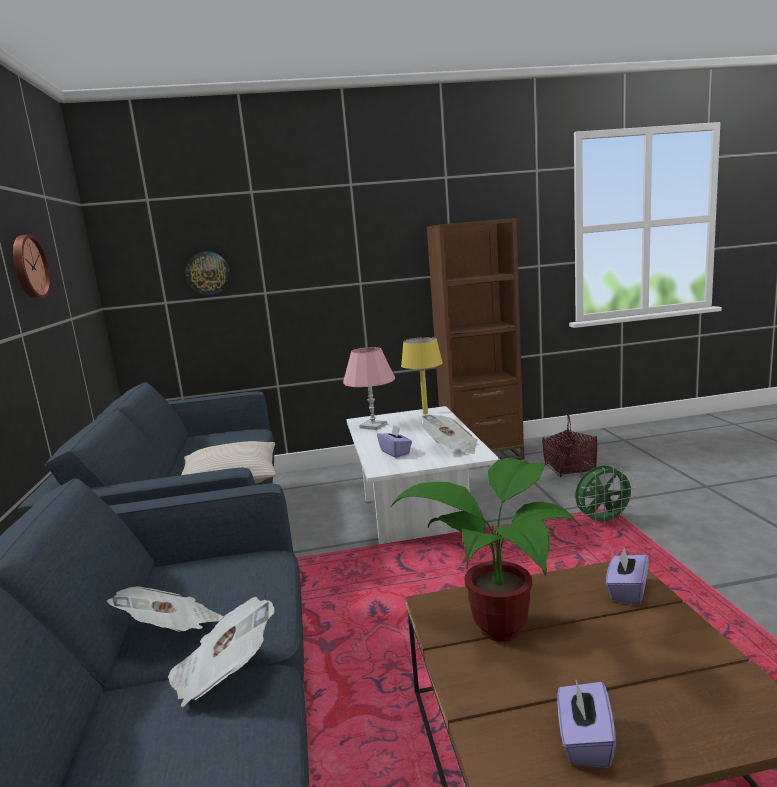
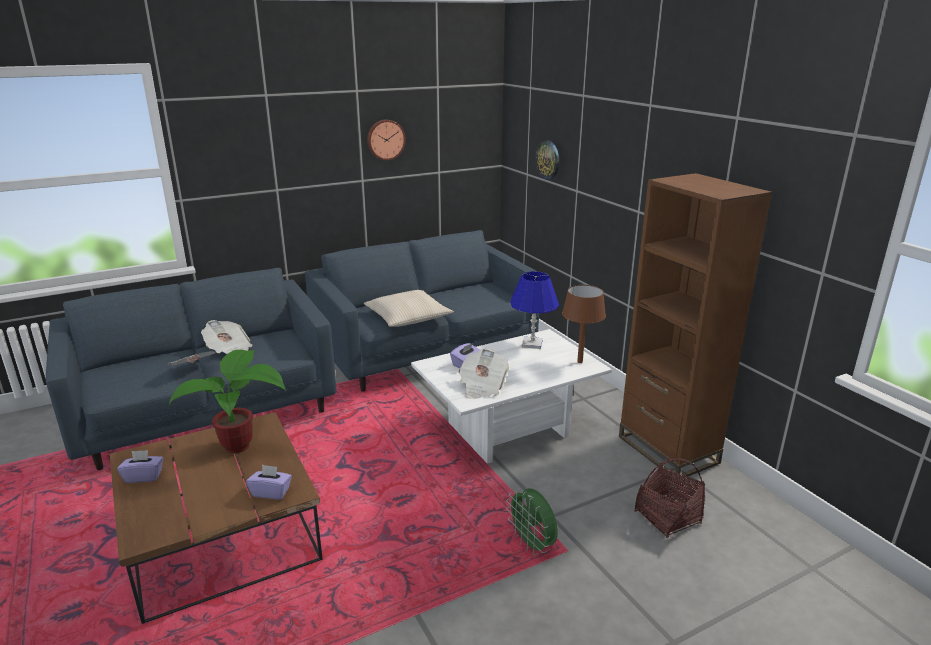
camera: 70 degrees right, 10 degrees up
pink table lamp [343,347,395,430] -> blue table lamp [510,271,559,349]
yellow table lamp [401,337,443,414] -> brown table lamp [562,285,606,363]

